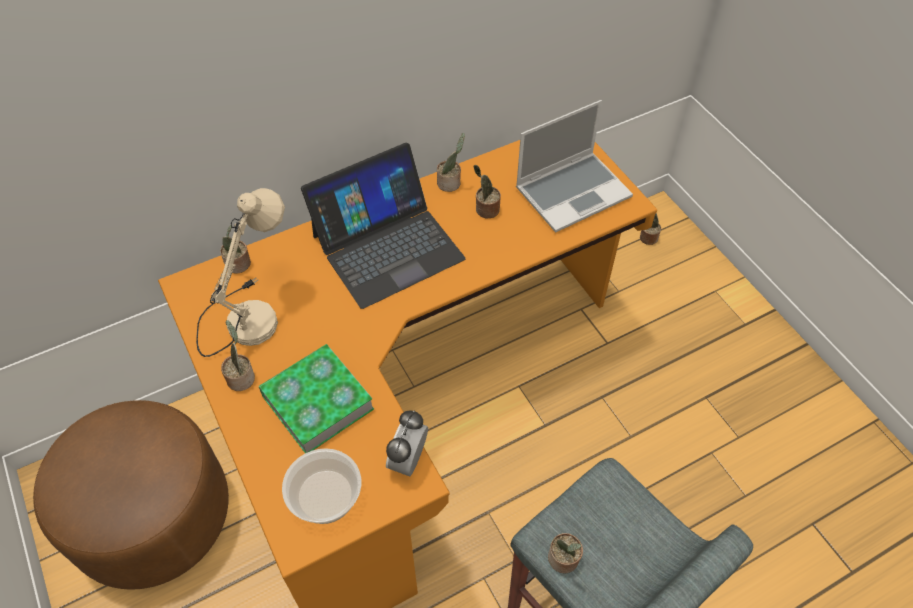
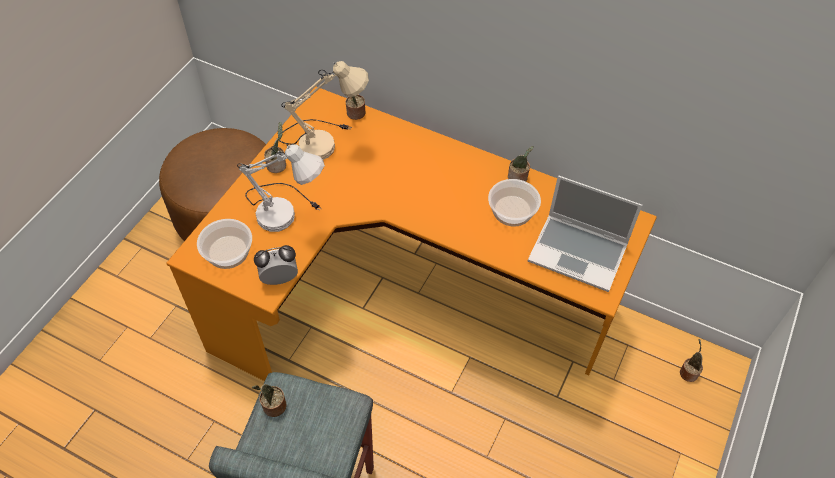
camera: 55 degrees right, 0 degrees up
book [258,344,374,453] -> white table lamp [237,144,325,232]
laptop [301,143,466,309] -> none
potted plant [473,165,501,219] -> bowl [488,179,541,227]

